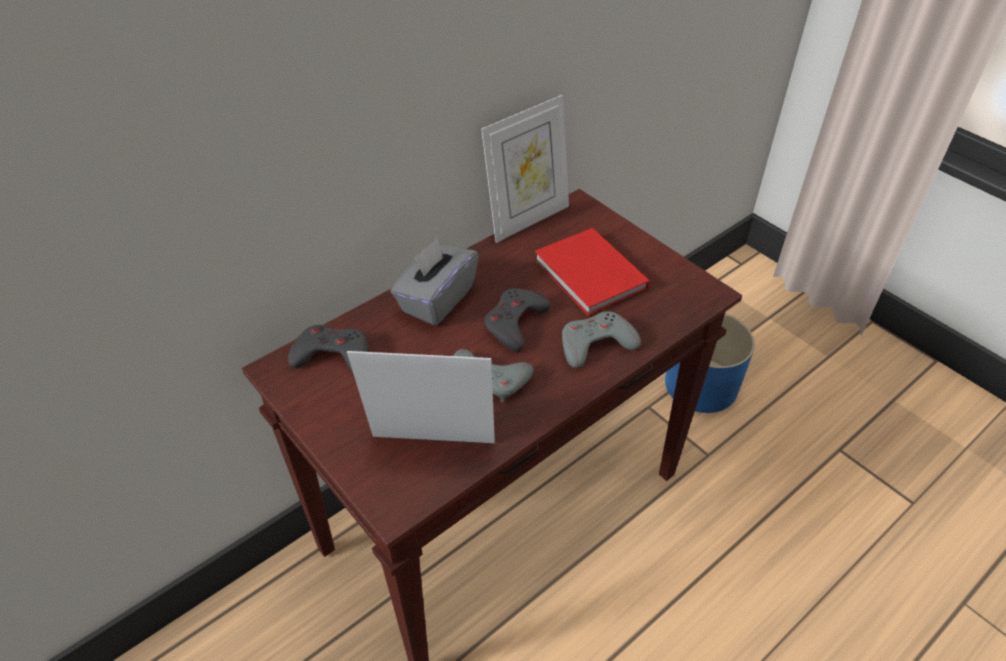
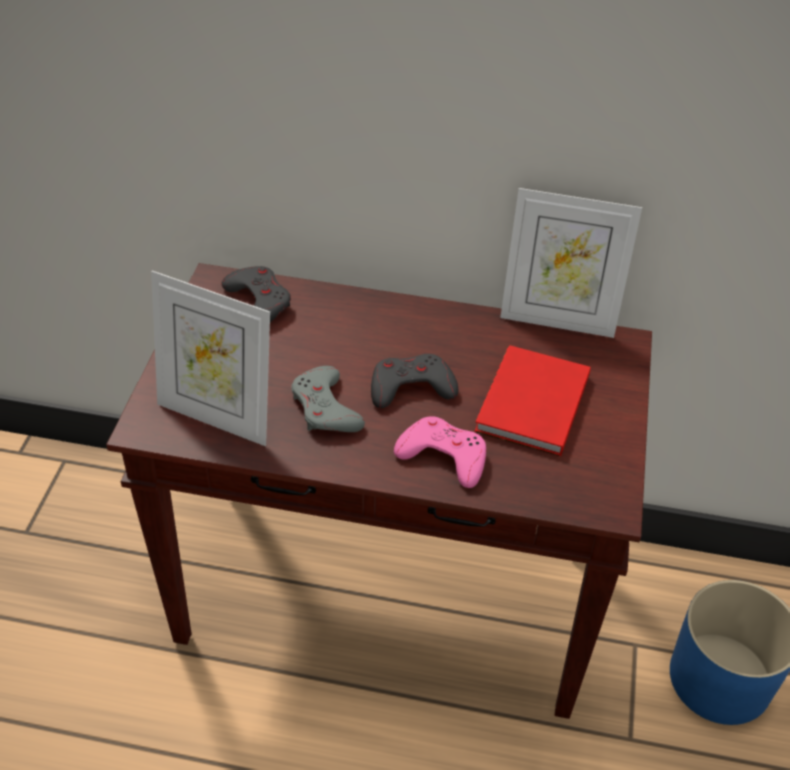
camera: 50 degrees right, 0 degrees up
picture frame [347,351,495,443] -> picture frame turned 150 degrees clockwise [151,271,270,446]
grey tissue box [390,238,479,326] -> none
grey game controller [562,311,641,368] -> pink game controller [394,416,486,488]

